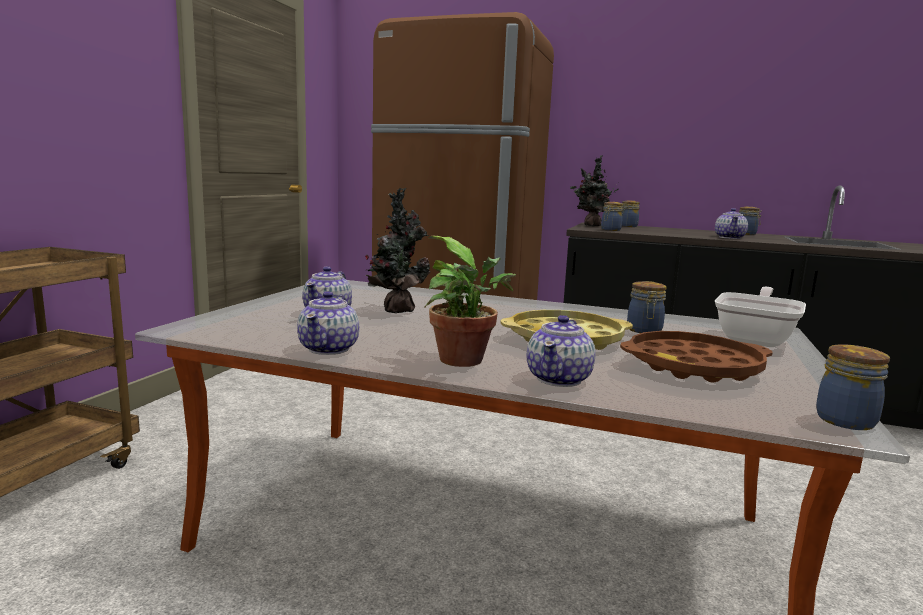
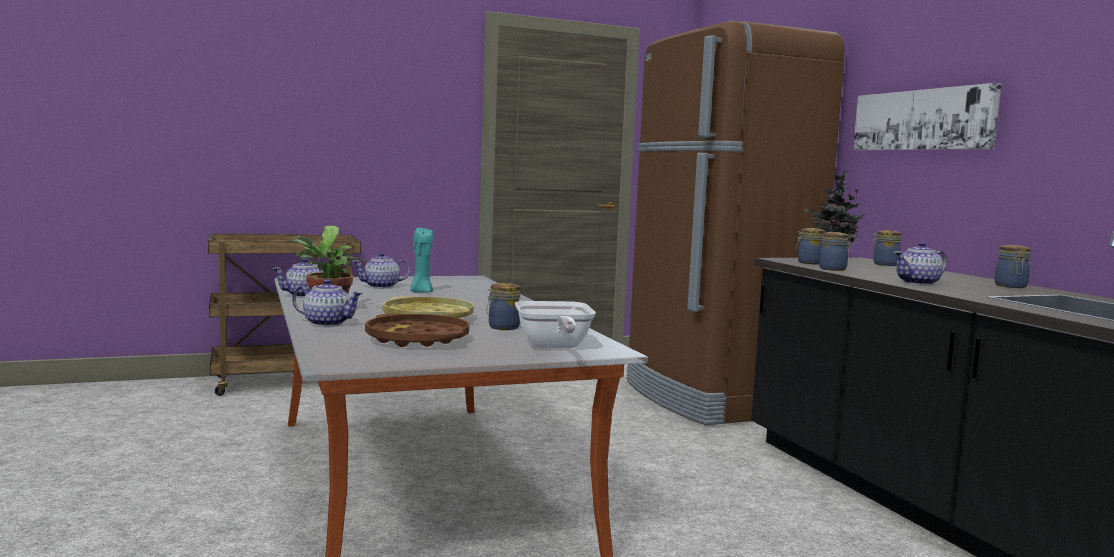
camera: 50 degrees right, 5 degrees down
potted plant [365,188,430,313] -> turquoise candle [410,227,433,293]
teapot [526,315,596,387] -> teapot turned 150 degrees counterclockwise [292,279,363,327]
frying pan [715,287,806,347] -> frying pan turned 90 degrees clockwise [515,301,596,348]
jar [816,344,890,430] -> jar moved to [819,232,852,271]
none -> picture [853,83,1002,150]

